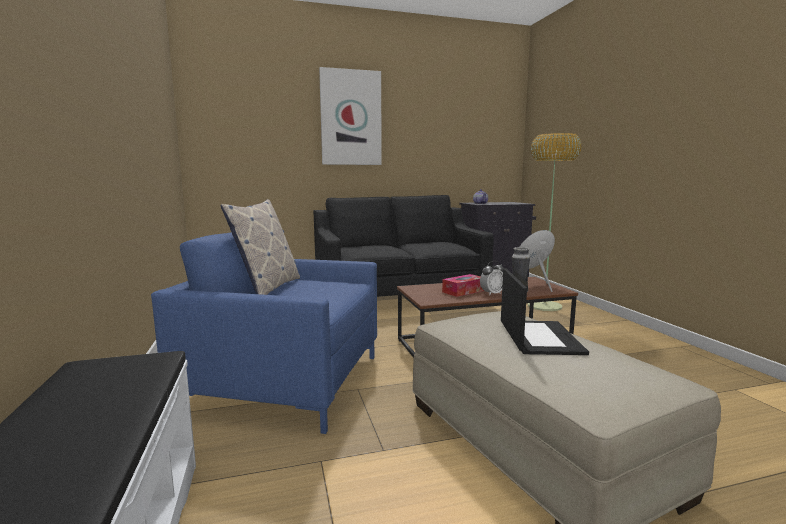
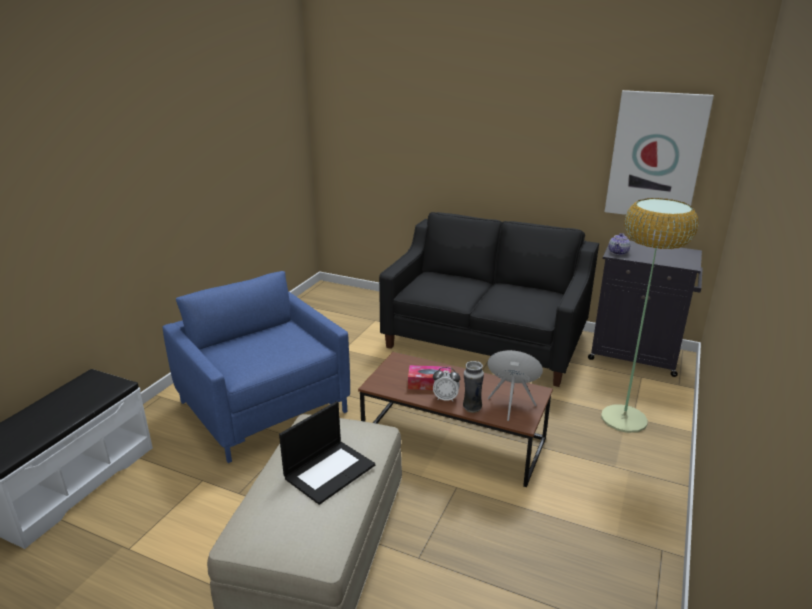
camera: 40 degrees right, 15 degrees up
pillow [220,199,300,295] -> none
picture [319,67,382,165] -> picture moved to [605,90,714,222]

